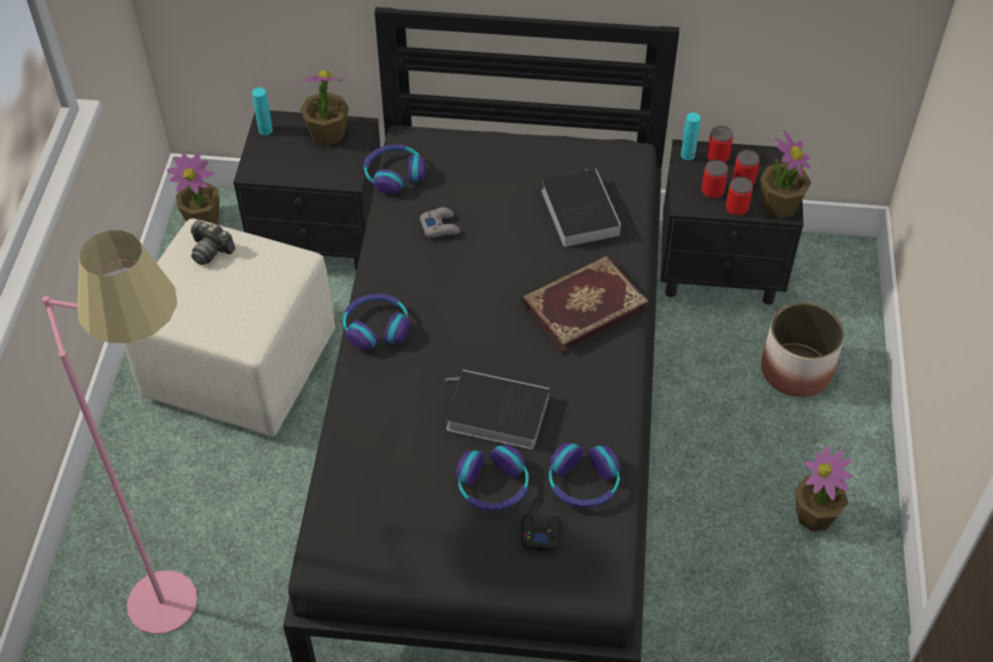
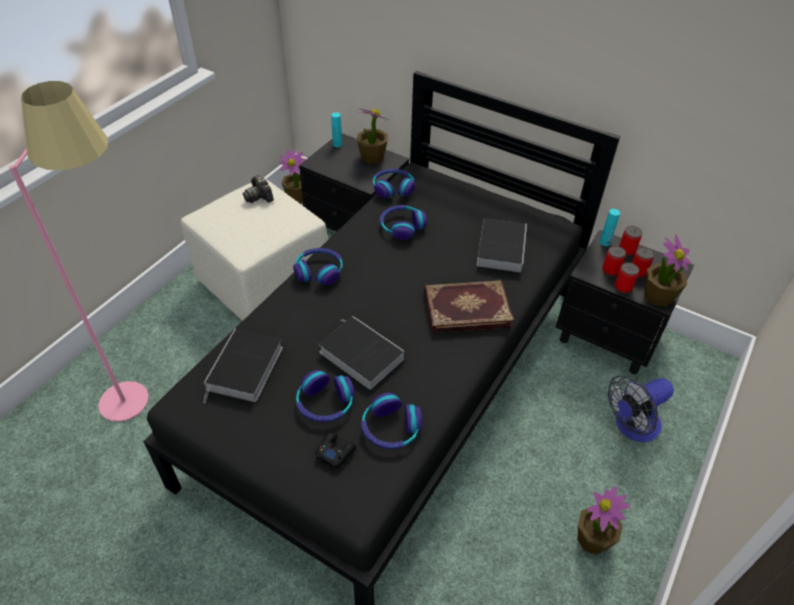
camera: 25 degrees right, 5 degrees down
grey game controller [420,207,460,238] -> headphones [380,205,427,240]
planter [761,302,844,397] -> fan [608,375,674,442]
none -> book [203,328,283,403]

